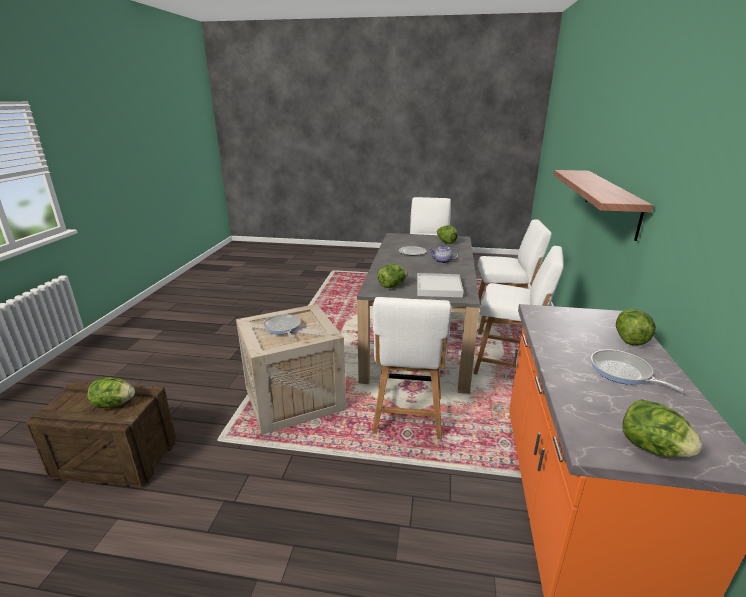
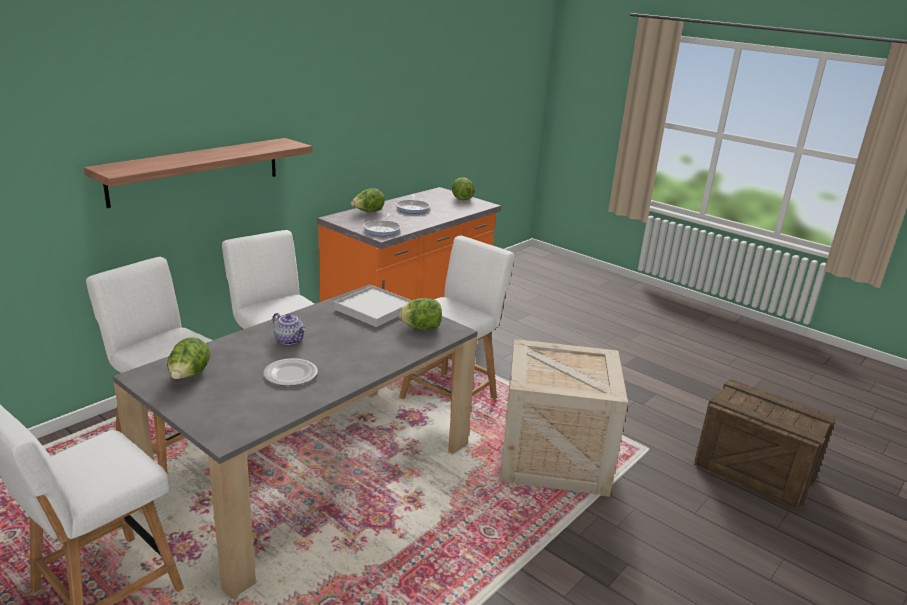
camera: 150 degrees left, 0 degrees up
lettuce [88,377,135,408] -> none
frying pan [264,314,301,339] -> frying pan moved to [363,213,401,236]

